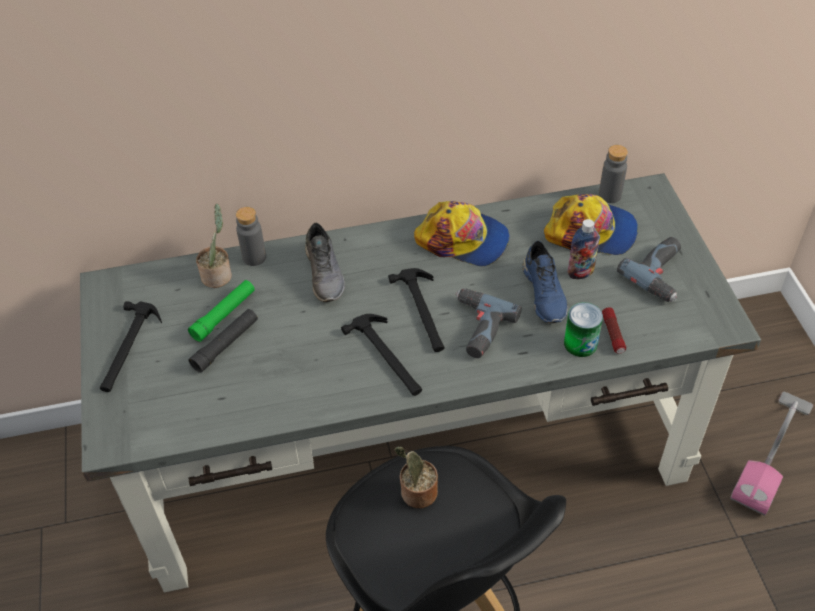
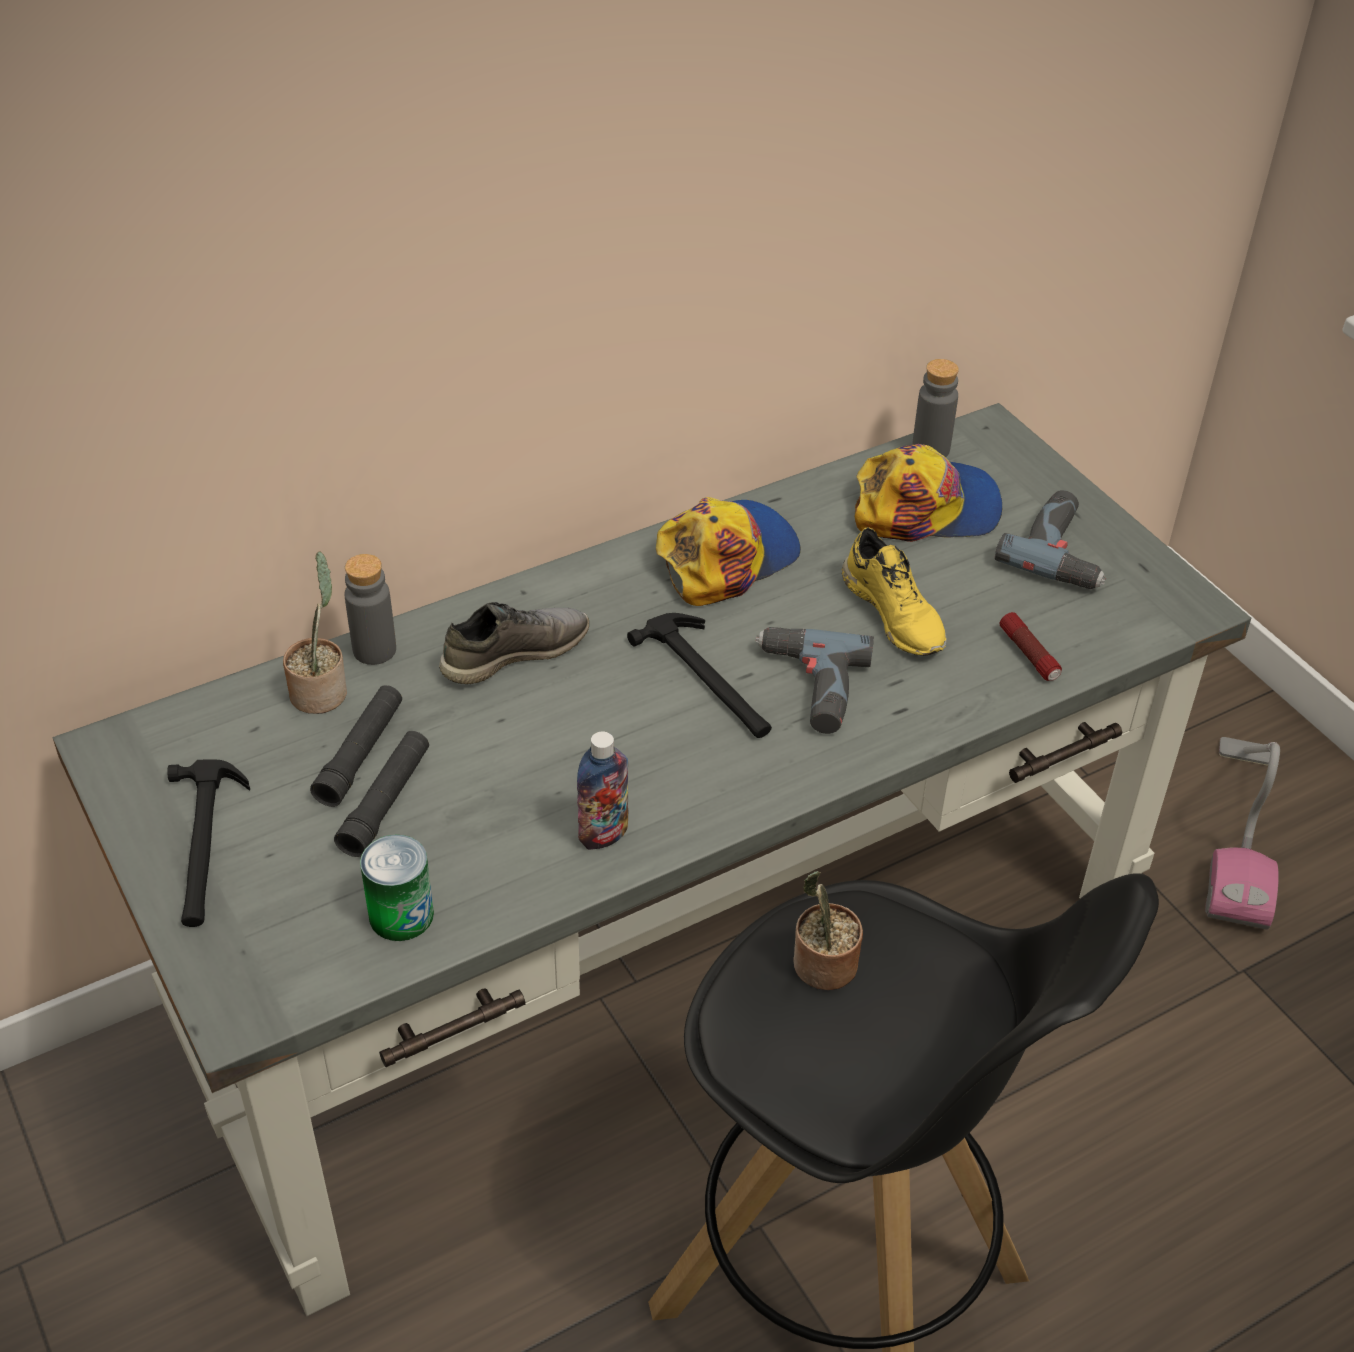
camera: 20 degrees left, 5 degrees down
green flashlight [188,280,255,342] -> black flashlight [310,685,402,807]
grey shoe [305,223,345,302] -> grey shoe turned 90 degrees counterclockwise [439,602,589,684]
hammer [341,314,422,396] -> none
cap [414,201,510,266] -> cap turned 45 degrees counterclockwise [656,497,801,606]
blue shoe [522,241,568,323] -> yellow shoe [842,527,947,656]
can [564,302,603,357] -> can moved to [360,835,434,941]
bottle [567,219,600,279] -> bottle moved to [577,732,628,850]

